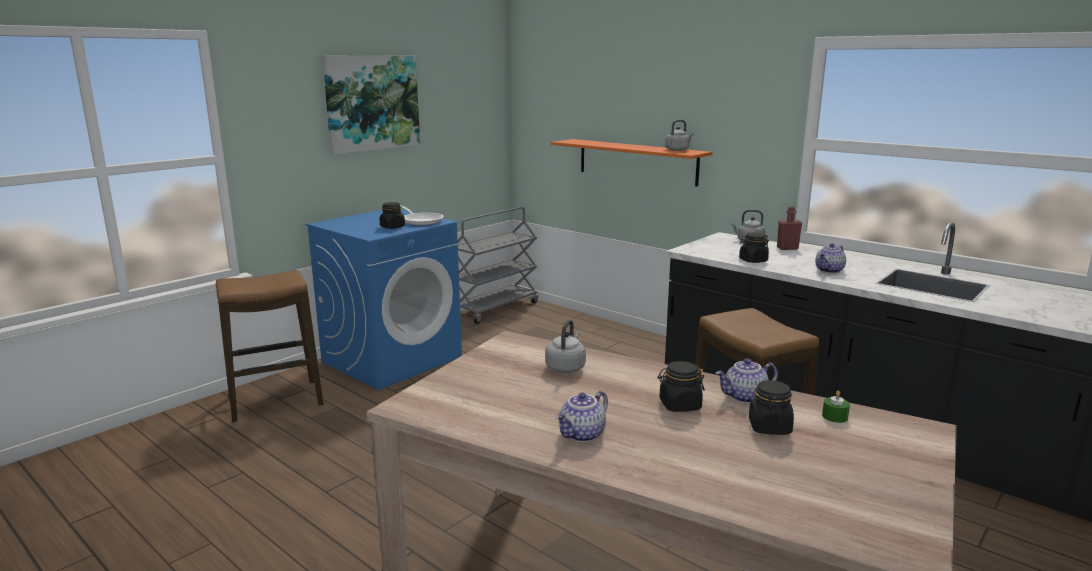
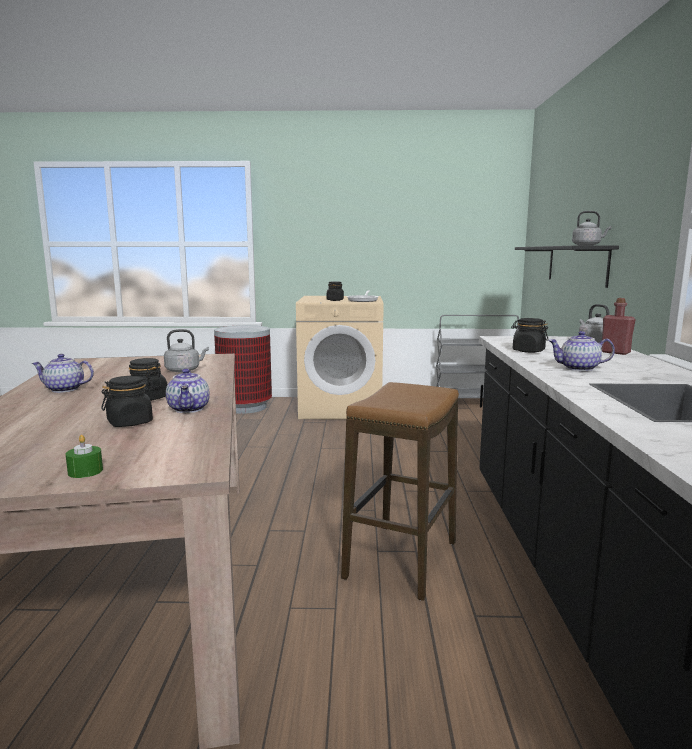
camera: 50 degrees right, 5 degrees down
stool [216,270,323,422] -> trash can [214,325,272,414]
blue washing machine [306,210,462,390] -> beige washing machine [296,296,384,420]
picture [322,56,420,154] -> none
orange shelf [551,139,712,187] -> black shelf [515,246,619,288]
teapot [716,358,778,403] -> teapot turned 135 degrees counterclockwise [166,369,210,413]
green candle [822,390,850,423] -> green candle moved to [66,435,103,478]

